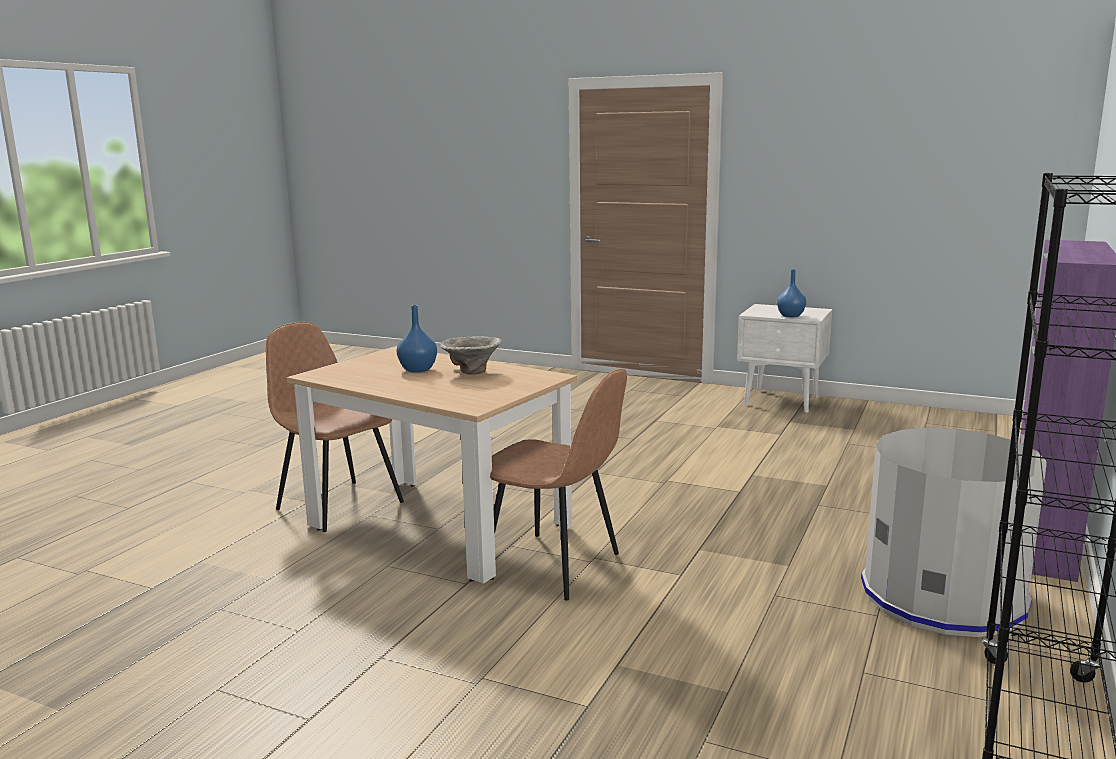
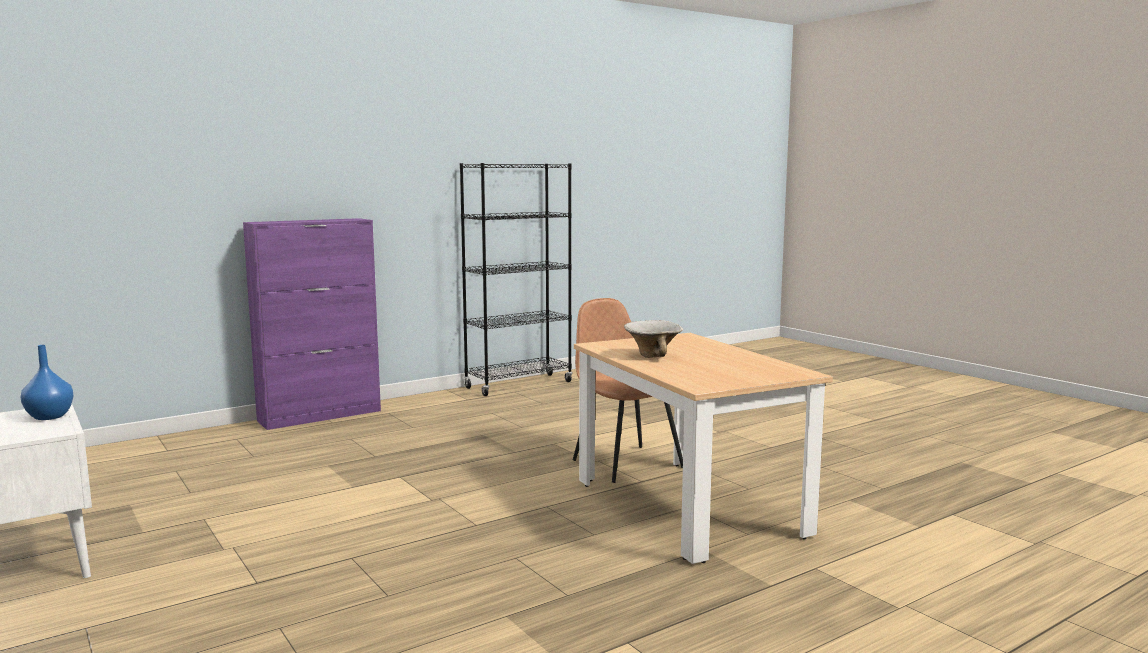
camera: 150 degrees left, 5 degrees down
brown chair [266,322,404,532] -> none
blue vase [396,305,437,373] -> none
grey trash can [861,428,1047,637] -> none

